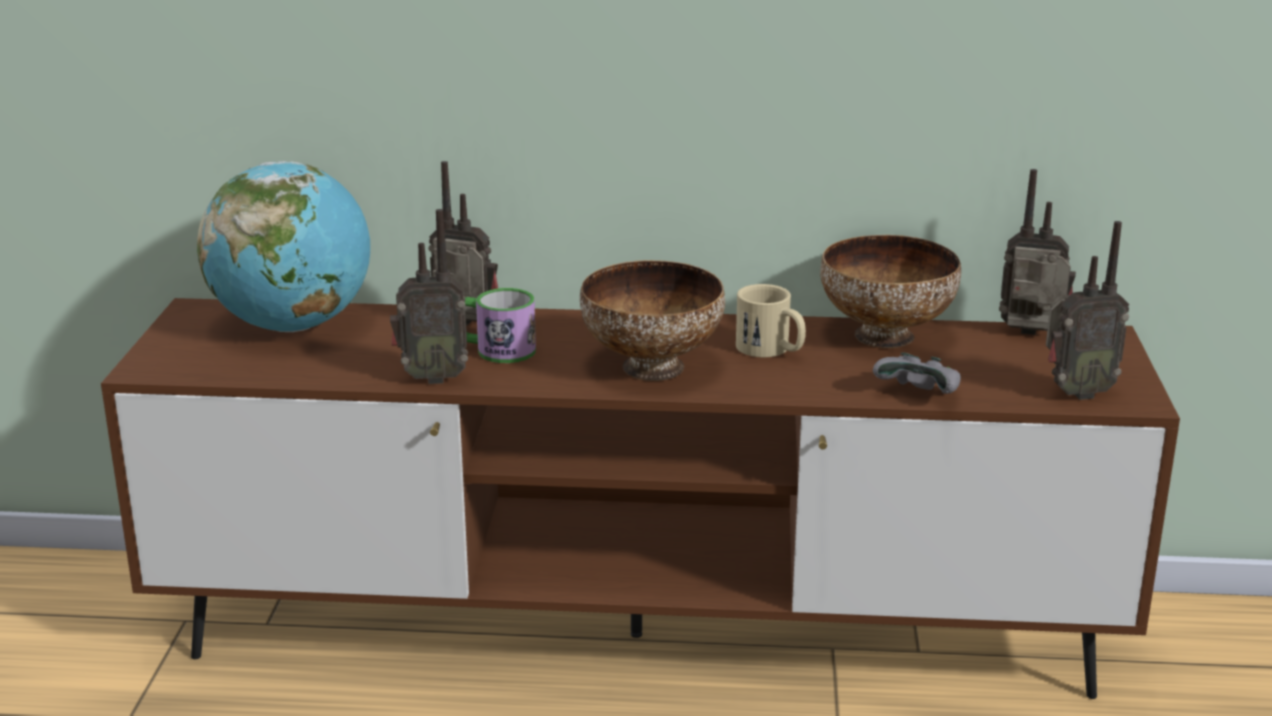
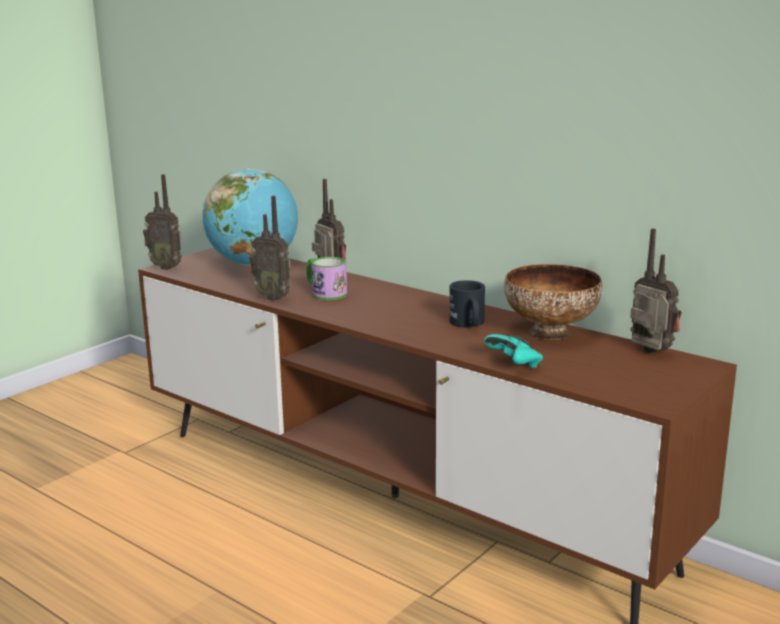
camera: 35 degrees right, 5 degrees down
bowl [580,260,725,381] -> none
beige mug [736,284,806,357] -> black mug [449,280,485,328]
grey game controller [873,352,961,394] -> turquoise game controller [484,334,543,368]
radio [1046,221,1129,400] -> radio moved to [143,174,182,270]

